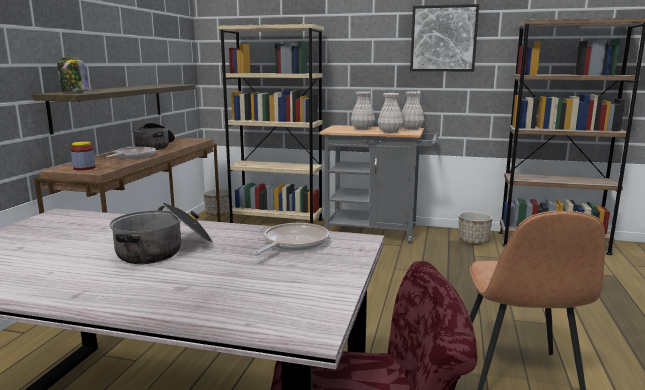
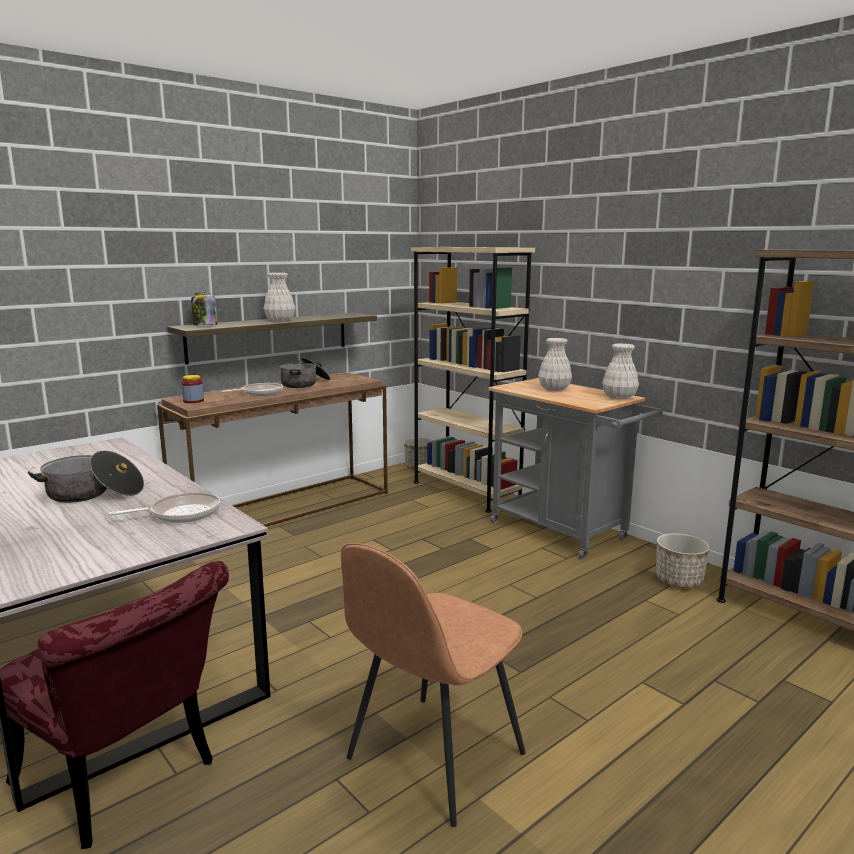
camera: 35 degrees right, 0 degrees up
white vase [378,93,403,133] -> white vase moved to [263,273,295,322]
picture [410,4,479,71] -> none

